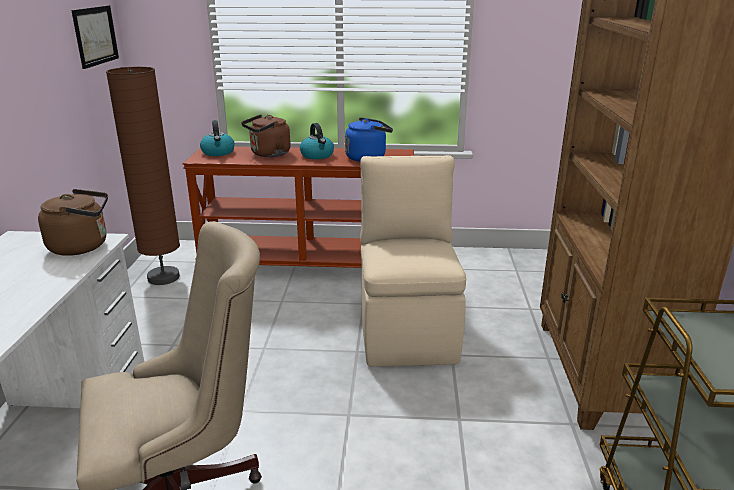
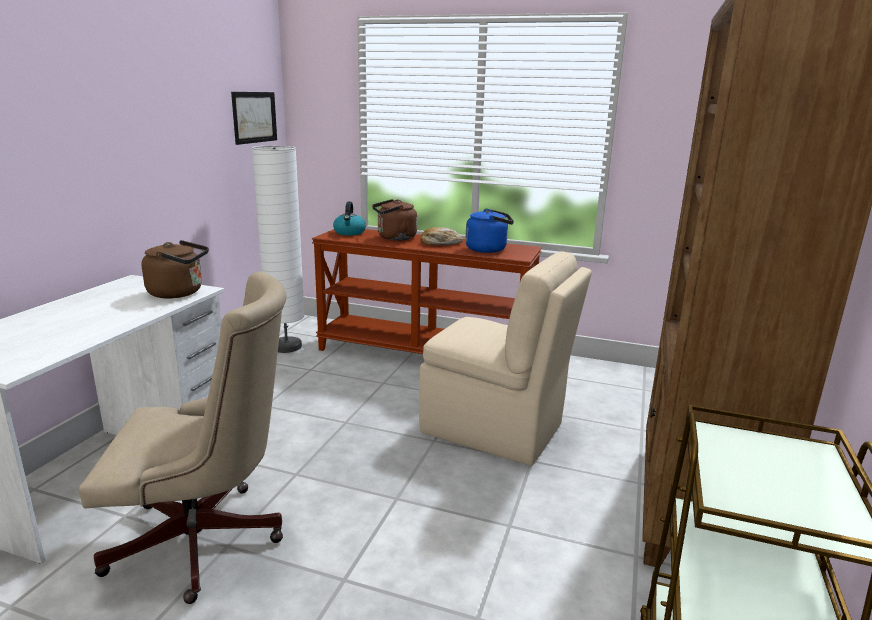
camera: 15 degrees right, 5 degrees down
brown floor lamp [106,67,180,285] -> white floor lamp [252,145,305,353]
kettle [300,123,334,159] -> bread [420,227,463,245]
beige chair [360,155,466,366] -> beige chair turned 105 degrees clockwise [419,251,592,466]

